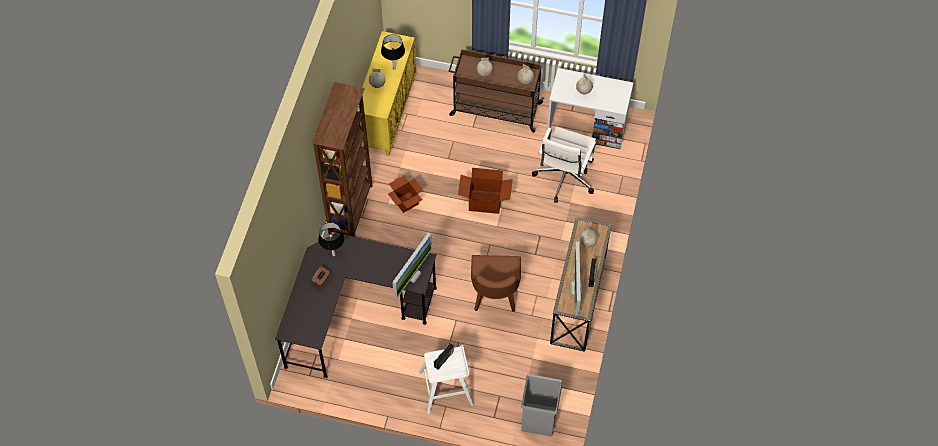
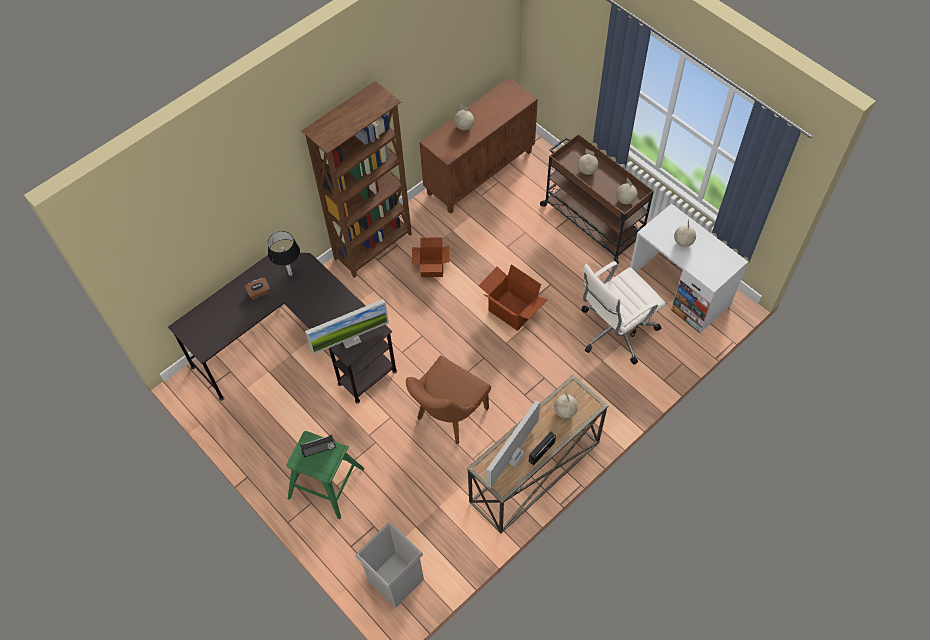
camera: 35 degrees right, 0 degrees up
yellow cabinet [357,31,417,156] -> brown cabinet [419,78,538,214]
black table lamp [381,34,405,70] -> none
white stool [419,345,473,414] -> green stool [286,431,364,519]

